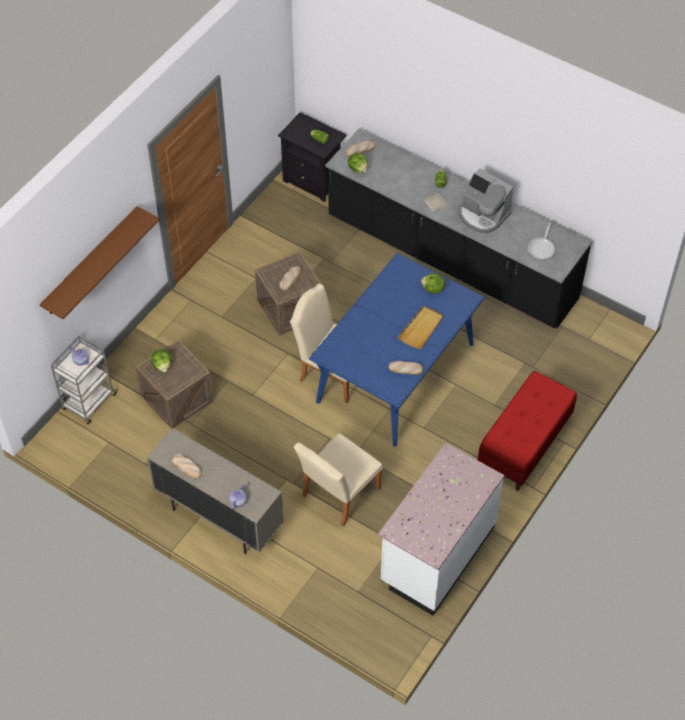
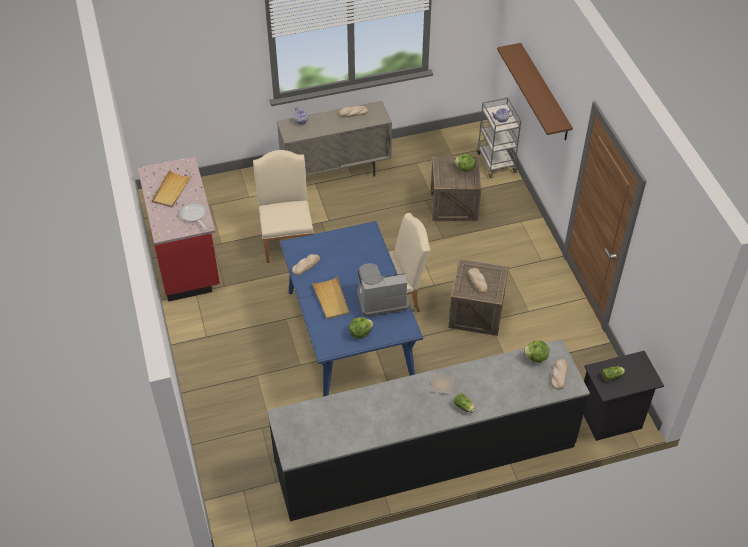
camera: 130 degrees right, 5 degrees down
white counter [378,443,504,616] -> red counter [138,156,220,302]
coffee machine [459,168,513,234] -> coffee machine moved to [357,263,410,317]
red bench [478,371,577,491] -> none
frying pan [528,223,555,259] -> frying pan moved to [180,202,207,230]
none -> beige tray [152,170,192,207]

